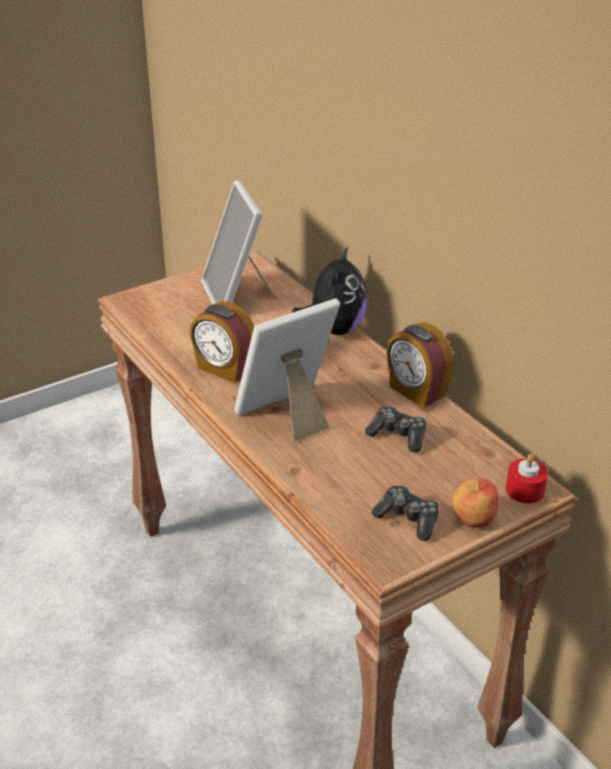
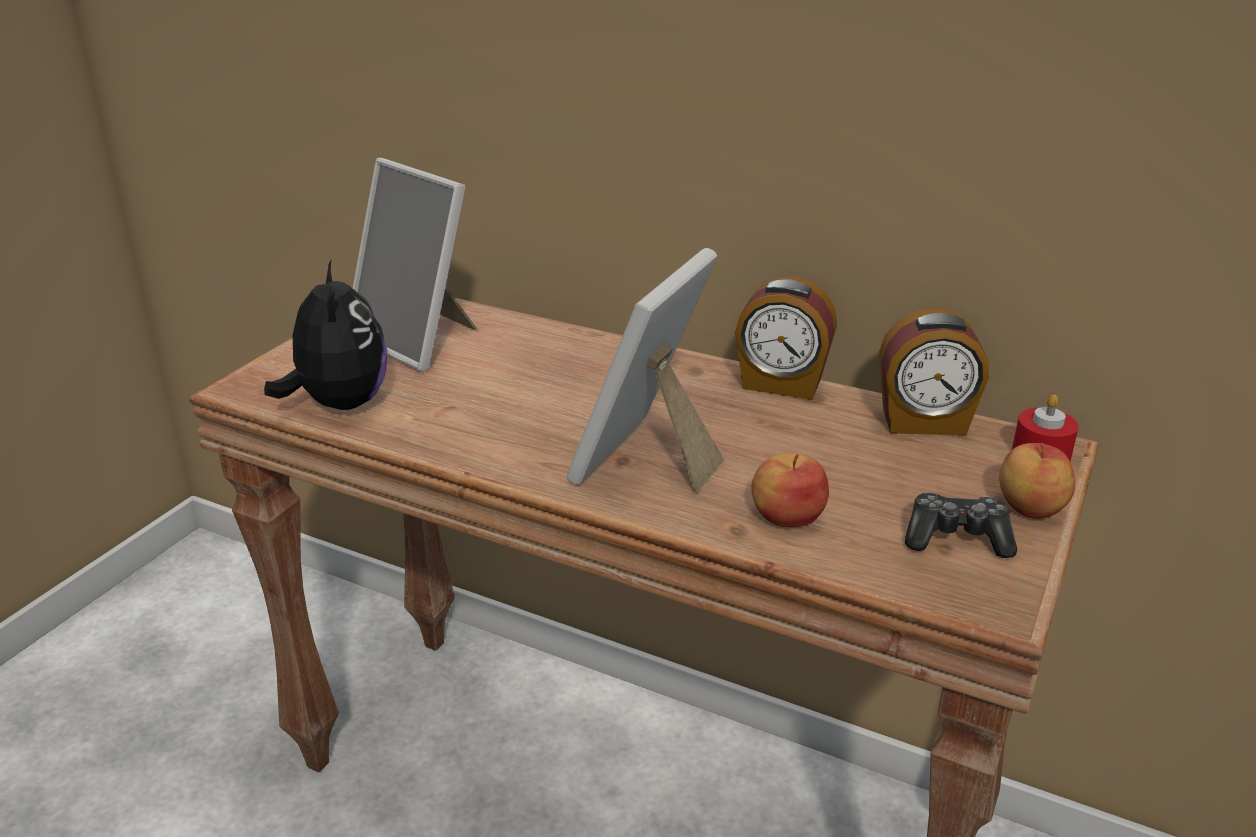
camera: 30 degrees left, 5 degrees down
alarm clock [190,301,255,383] -> alarm clock moved to [879,308,989,435]
plush toy [292,247,367,335] -> plush toy moved to [264,260,387,410]
game controller [365,407,426,452] -> none
none -> apple [751,453,829,527]

